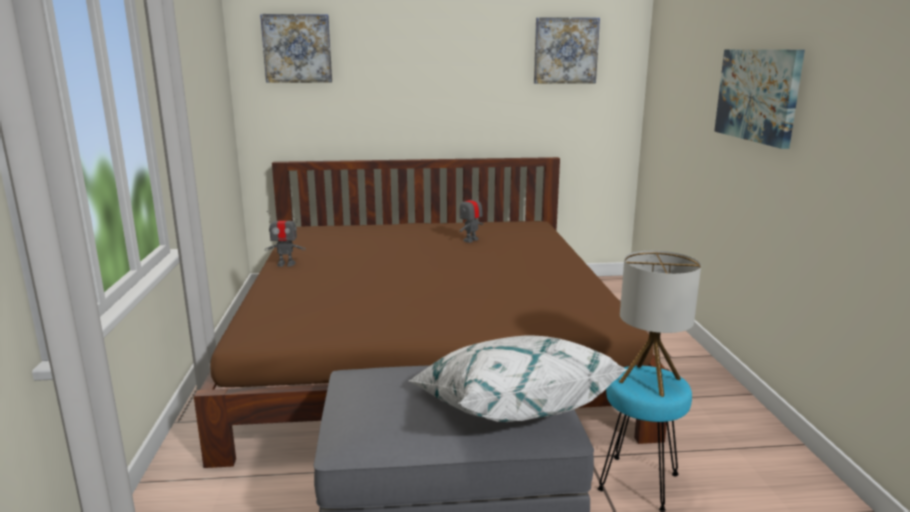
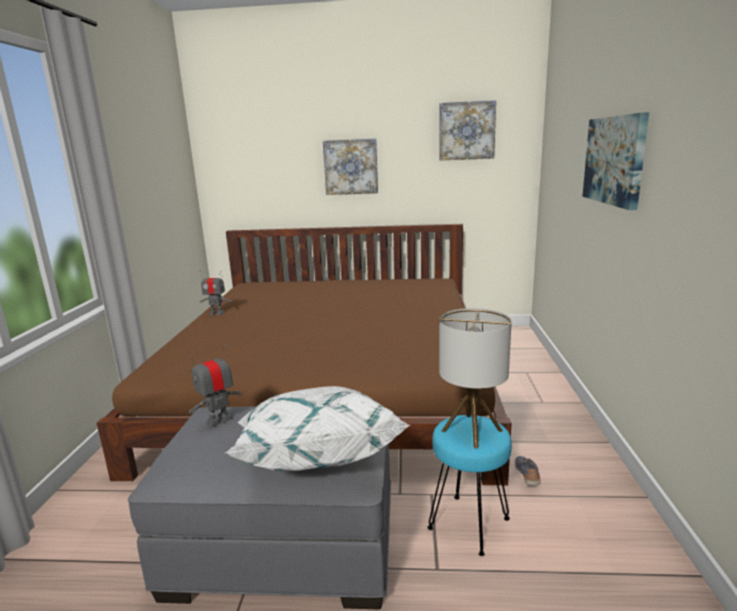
camera: 10 degrees right, 0 degrees up
picture [260,14,332,83] -> picture moved to [323,139,378,195]
toy robot [460,190,483,243] -> toy robot moved to [189,344,243,427]
none -> shoe [515,456,540,485]

